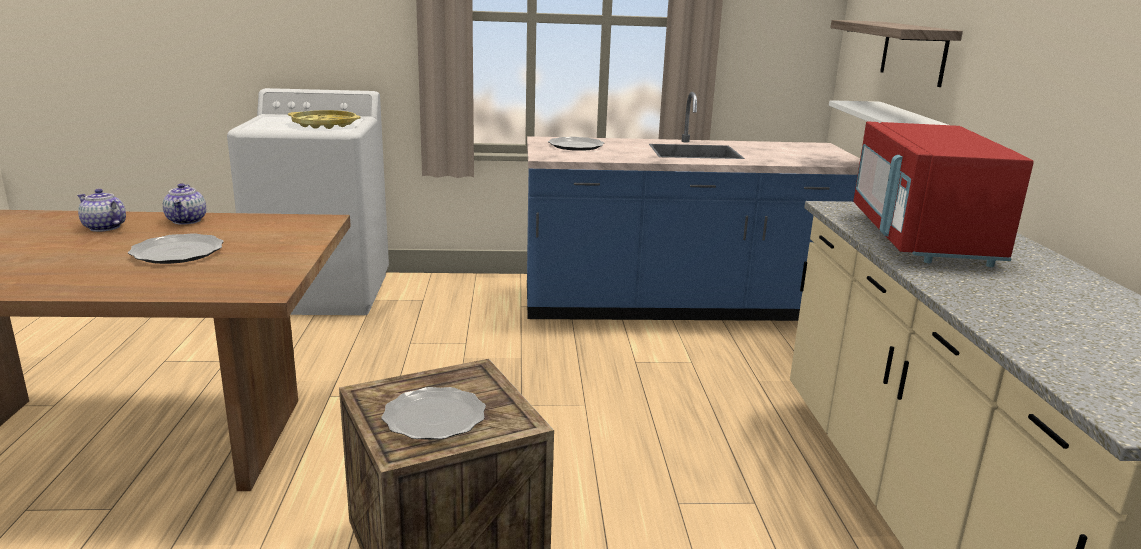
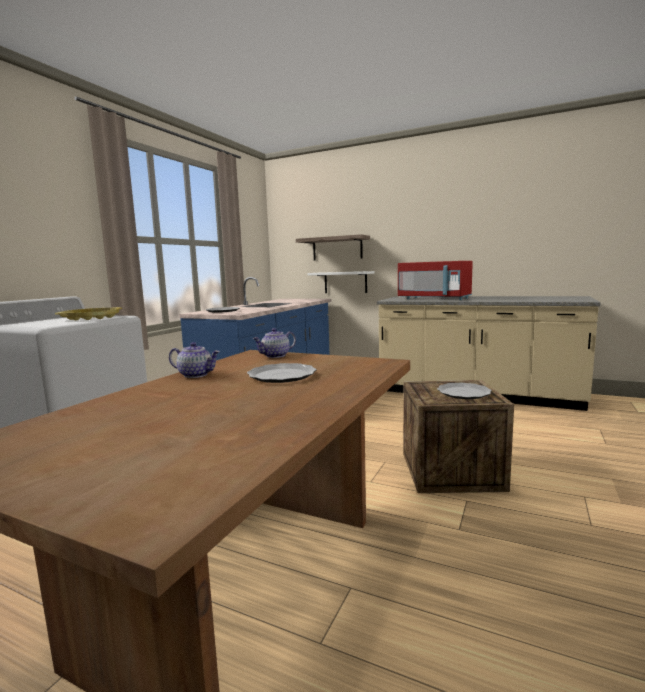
camera: 60 degrees left, 10 degrees down
teapot [77,189,126,232] -> teapot moved to [252,328,296,358]

